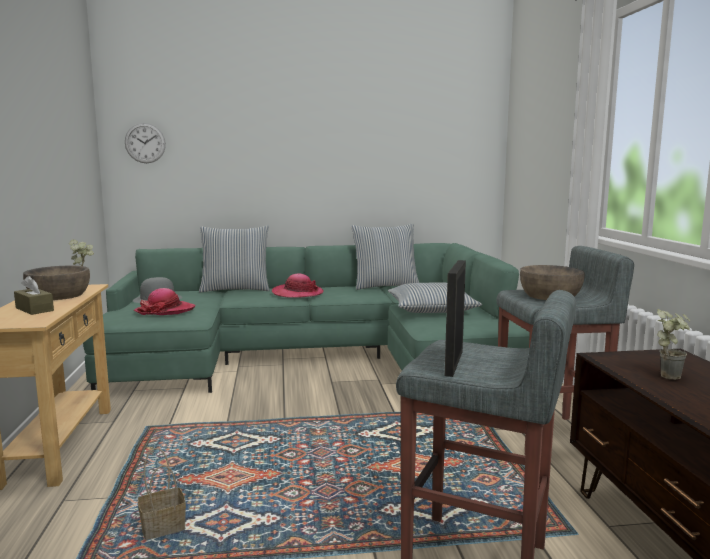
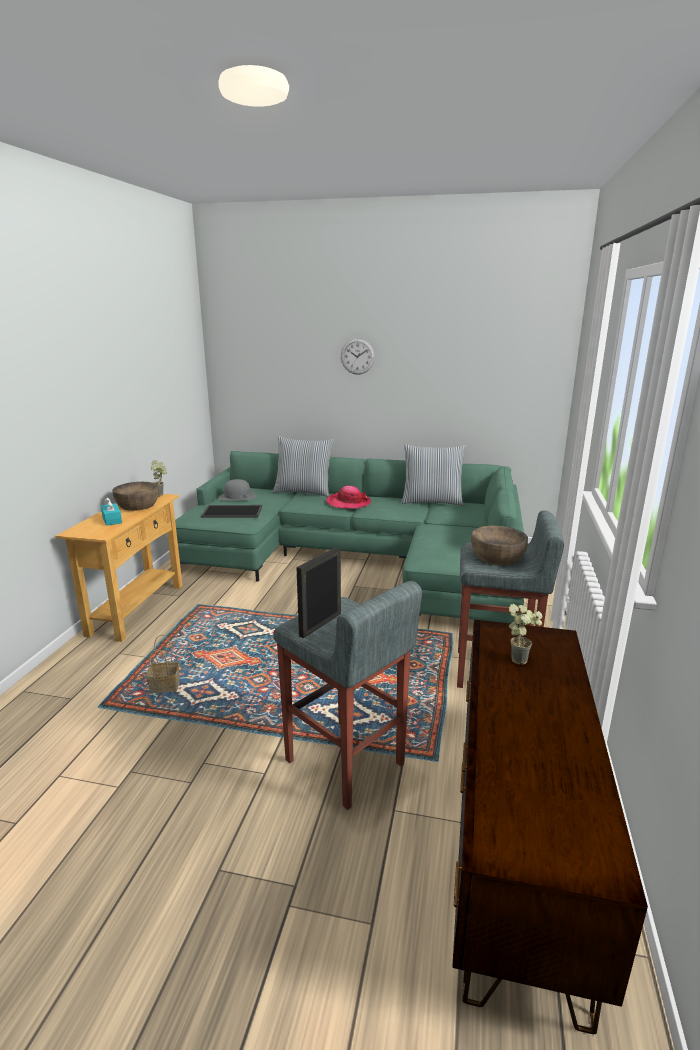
camera: 20 degrees right, 10 degrees up
brown tissue box [14,276,54,315] -> turquoise tissue box [101,497,122,526]
wall clock [125,123,166,163] -> wall clock moved to [341,338,375,375]
hat [134,288,195,315] -> tray [201,505,262,518]
pillow [388,282,482,313] -> none

